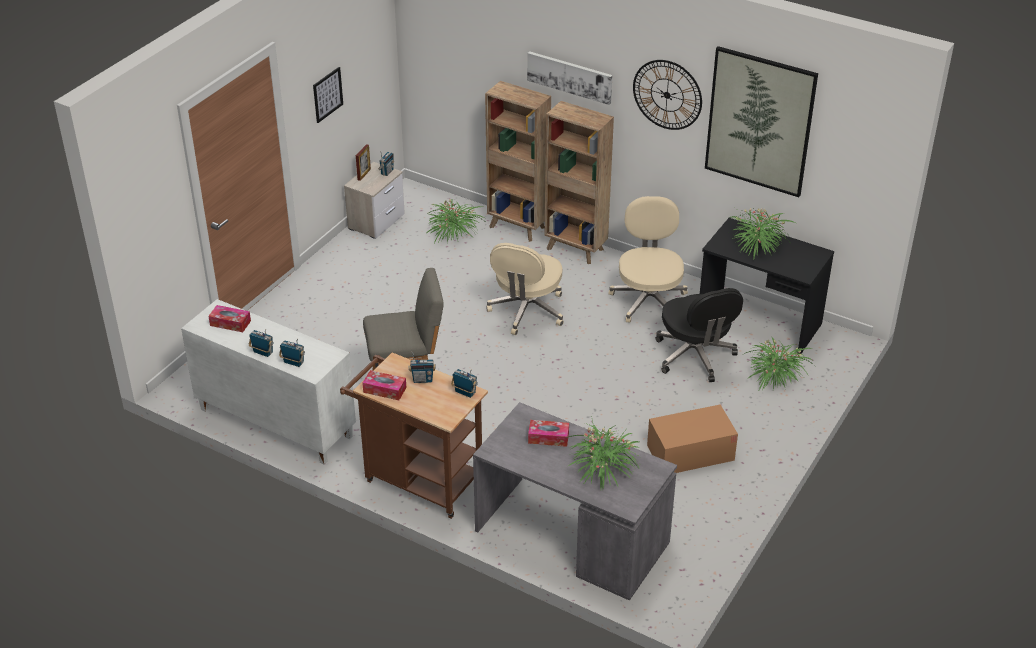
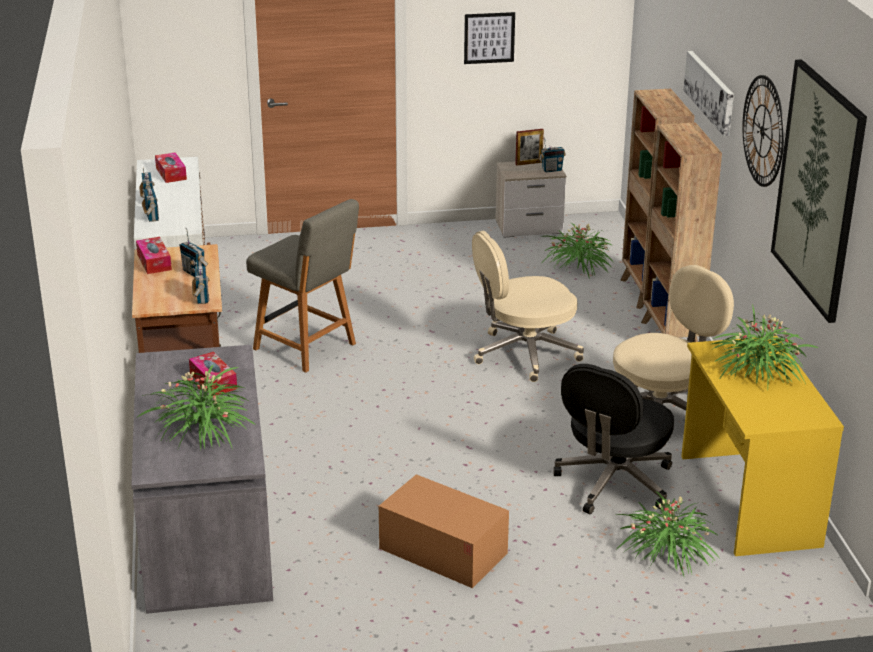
camera: 50 degrees right, 10 degrees down
black desk [700,218,834,354] -> yellow desk [681,336,844,556]

